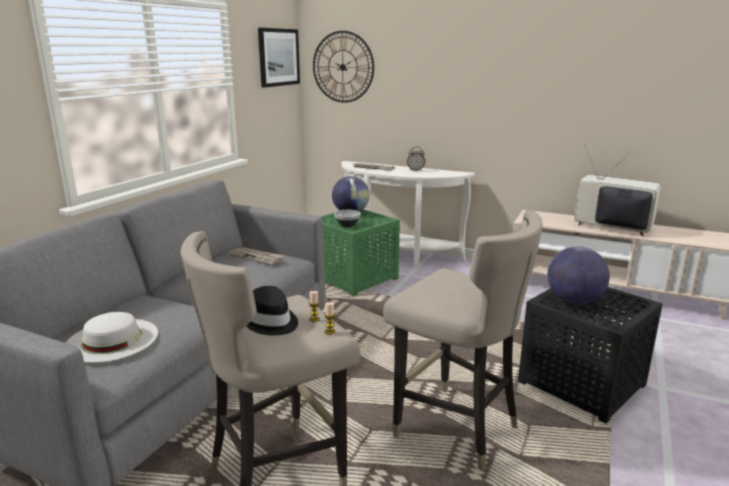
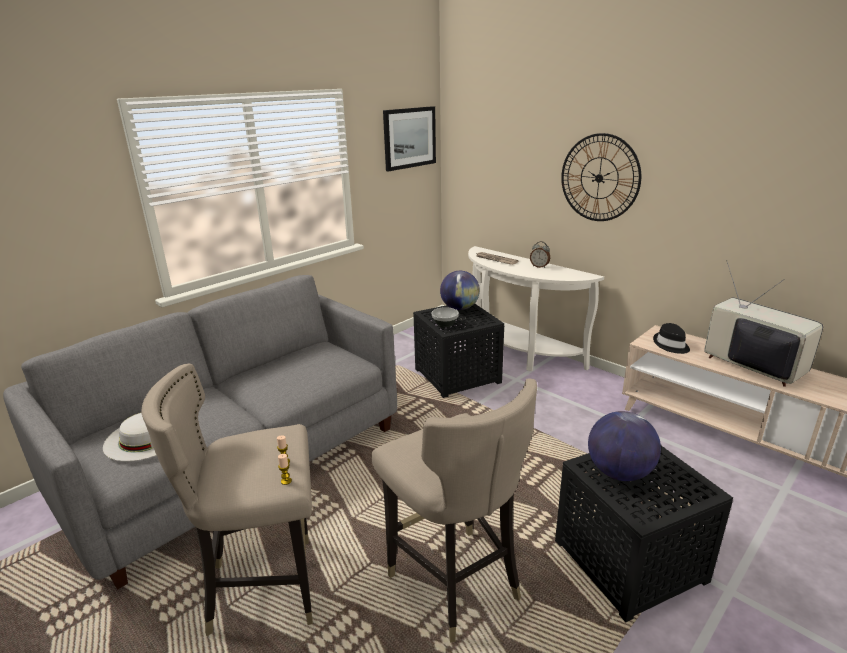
camera: 20 degrees right, 5 degrees up
newspaper [228,247,284,265] -> none
black hat [246,286,298,335] -> black hat moved to [653,323,690,354]
wall clock [313,31,374,103] -> wall clock moved to [561,133,641,221]
green side table [320,209,400,296] -> black side table [413,304,504,398]

